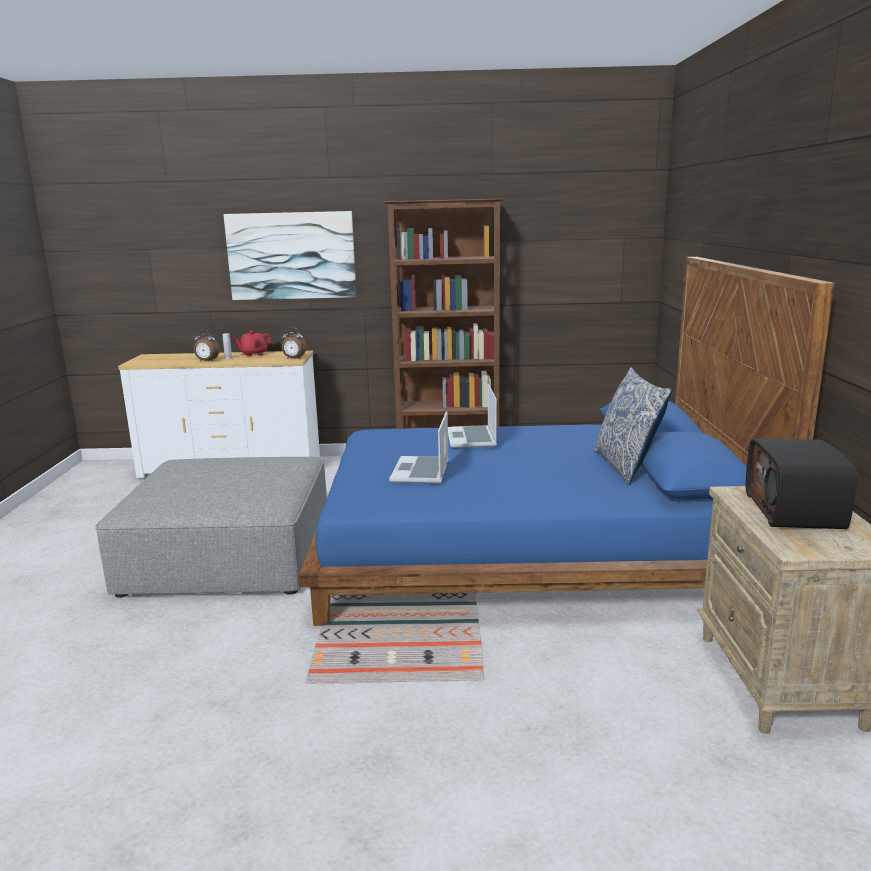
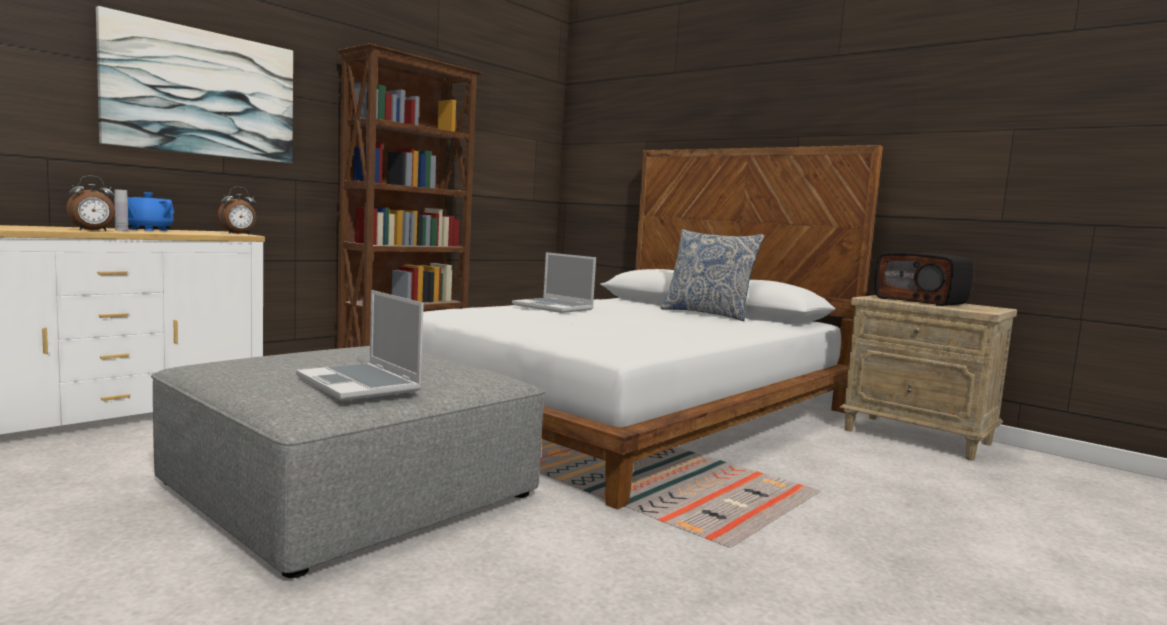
camera: 50 degrees left, 10 degrees down
red teapot [233,331,272,357] -> blue teapot [128,192,174,231]
blue bed [299,257,835,626] -> white bed [422,145,883,509]
laptop [389,411,449,484] -> laptop moved to [296,290,424,401]

